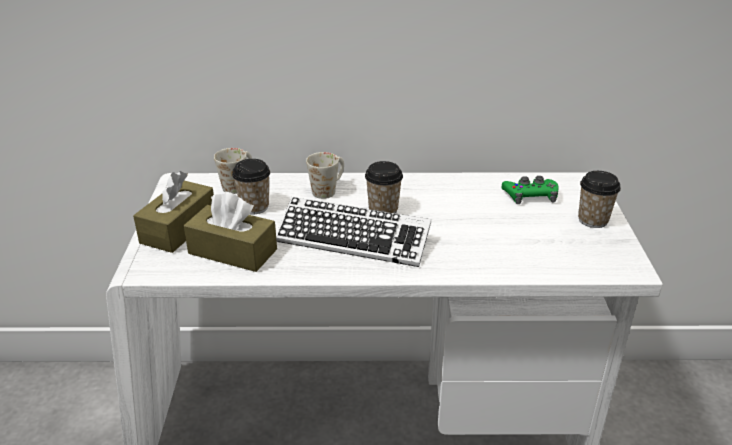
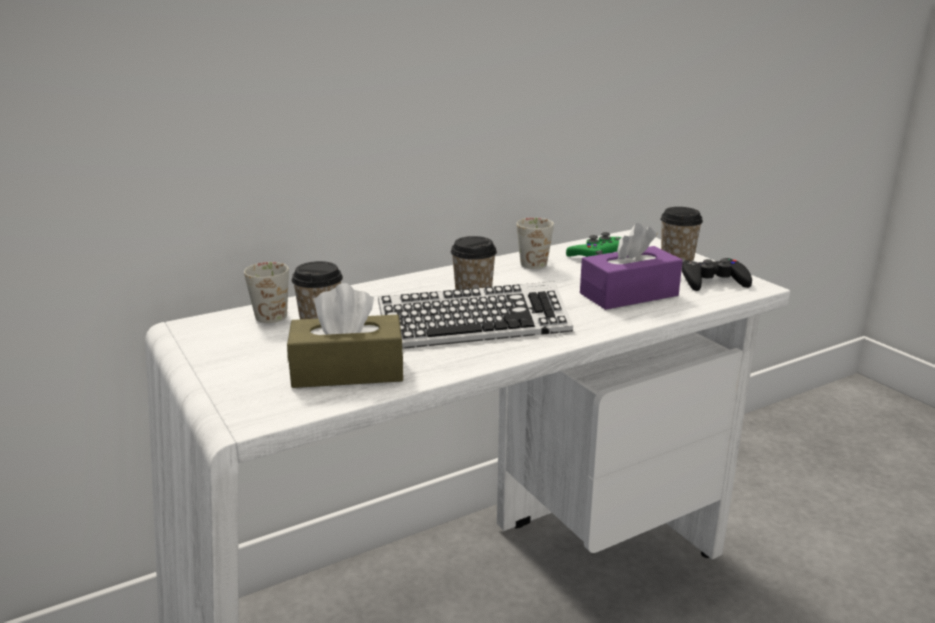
camera: 30 degrees left, 10 degrees down
brown tissue box [133,171,214,253] -> none
white mug [306,152,344,199] -> white mug moved to [517,218,554,269]
none -> purple tissue box [580,223,683,310]
none -> black game controller [682,258,752,291]

